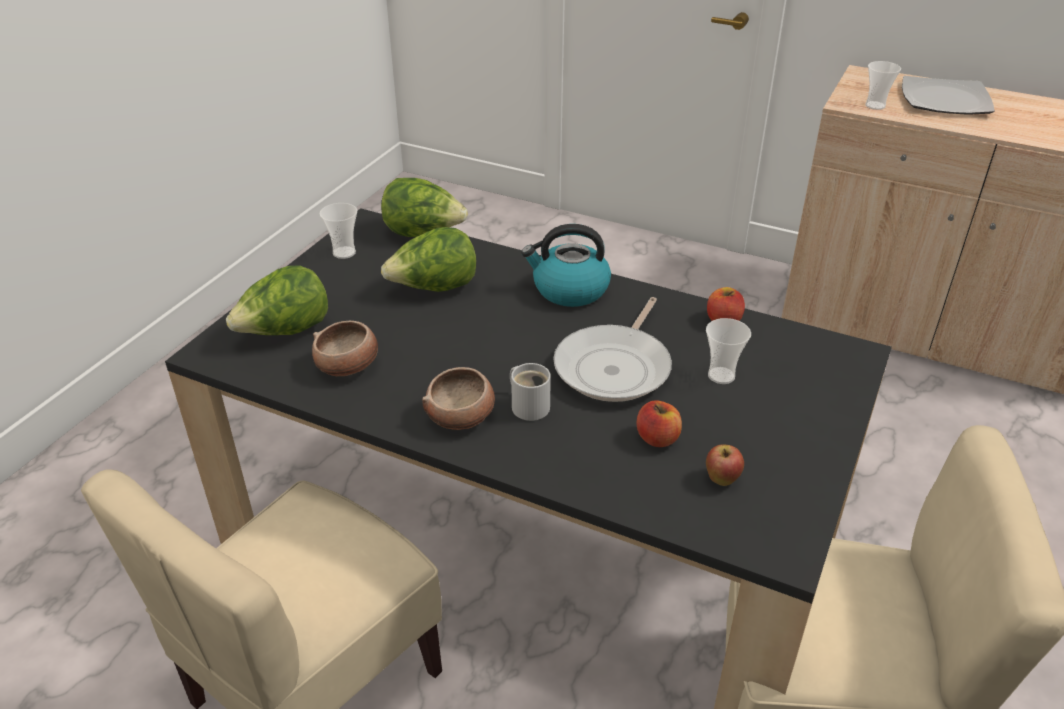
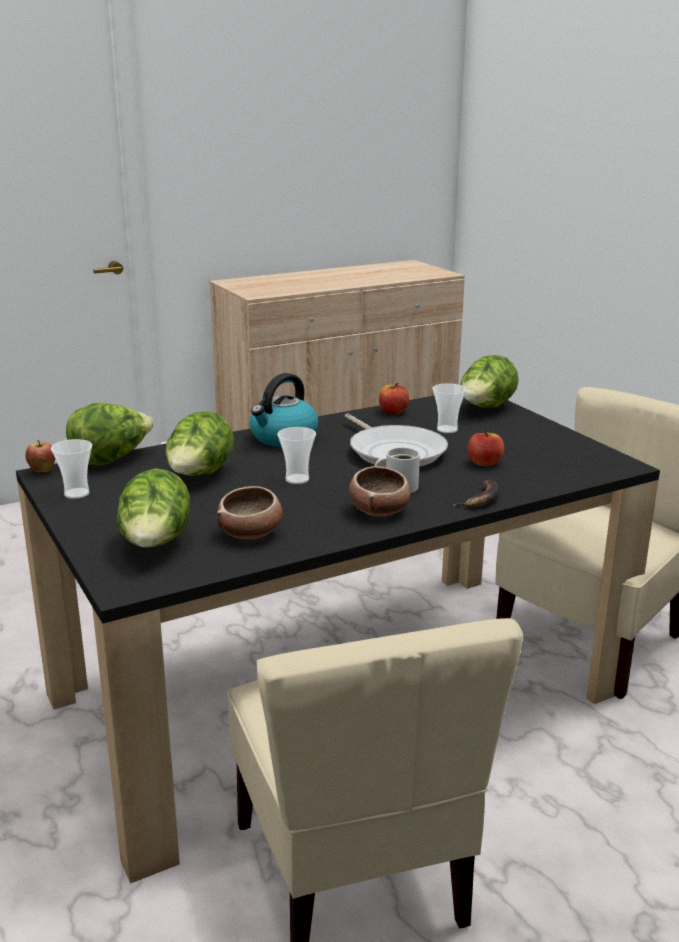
camera: 55 degrees left, 15 degrees down
apple [706,445,744,486] -> apple moved to [25,440,55,472]
cup [866,61,901,110] -> cup moved to [277,427,316,484]
plate [902,76,995,115] -> none
none -> banana [452,480,500,507]
none -> lettuce [460,355,519,408]

